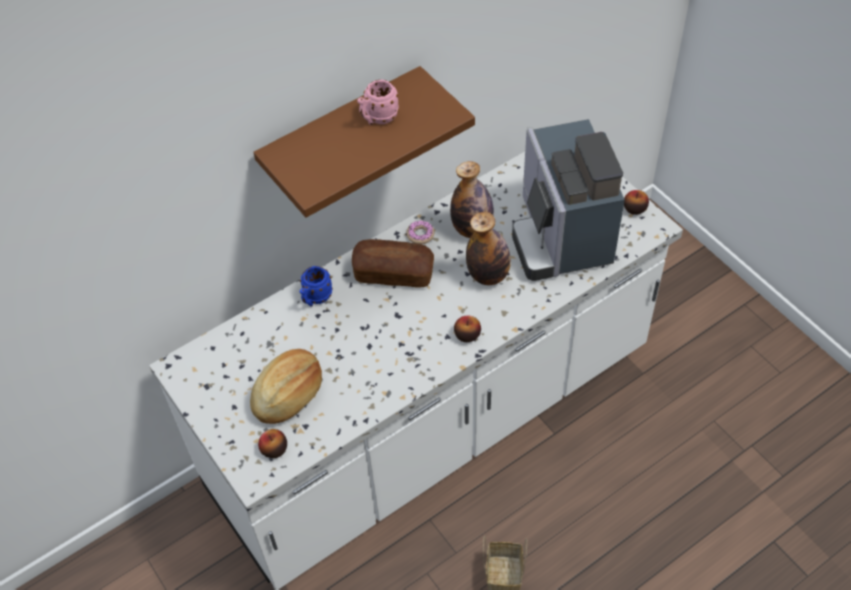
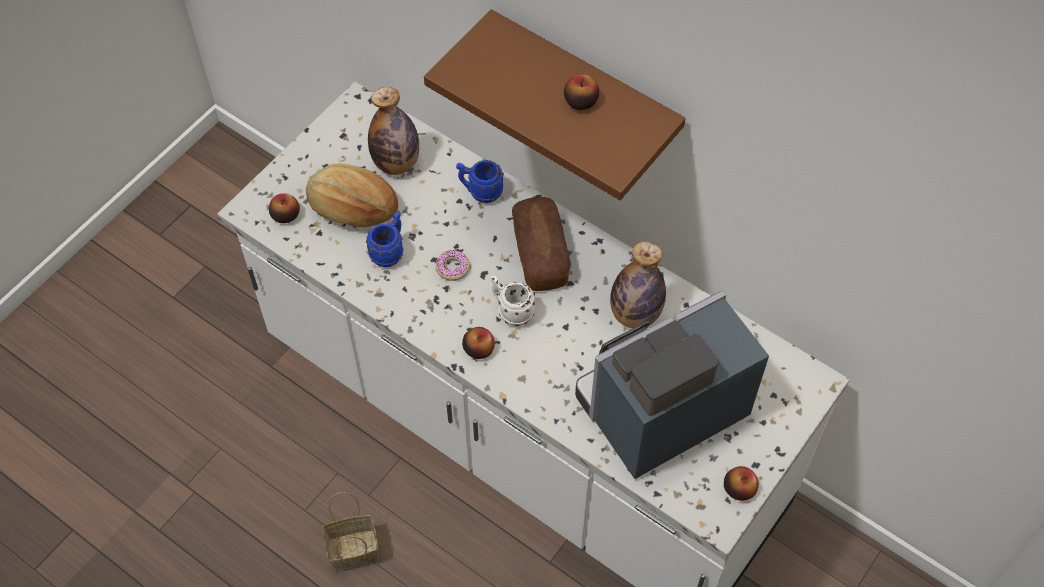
camera: 70 degrees right, 5 degrees up
pink mug [357,80,399,125] -> apple [564,75,599,110]
donut [406,220,435,244] -> donut moved to [436,250,470,281]
bottle [466,212,511,285] -> bottle moved to [368,87,419,175]
none -> blue mug [366,211,404,267]
none -> white mug [491,276,535,326]

